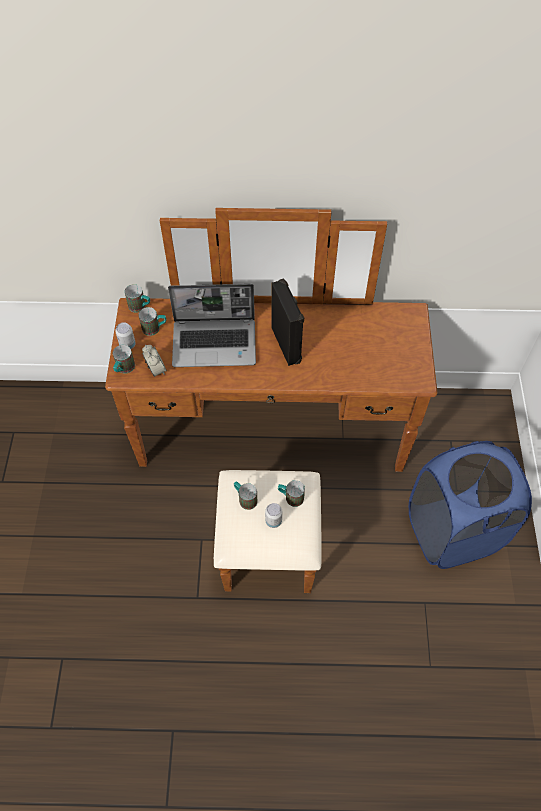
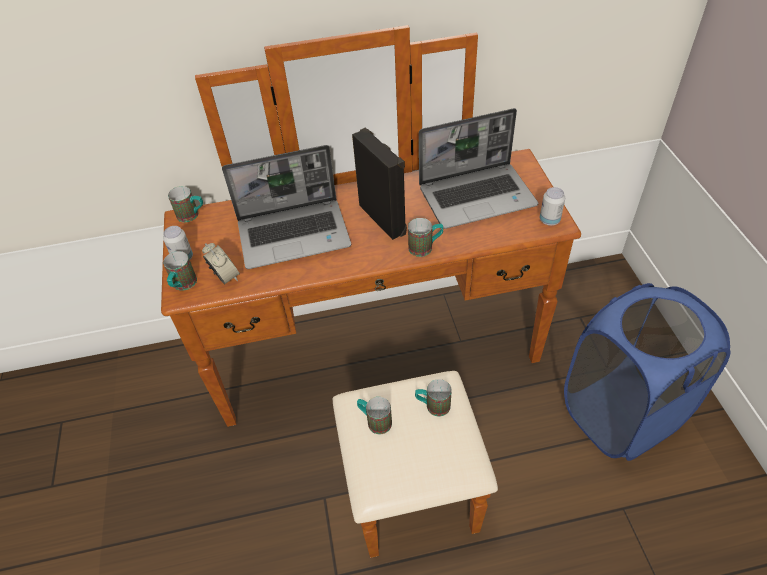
camera: 10 degrees left, 10 degrees down
mug [139,307,166,336] -> mug moved to [408,218,443,257]
can [265,503,282,528] -> can moved to [540,187,565,226]
none -> laptop [419,108,538,229]

